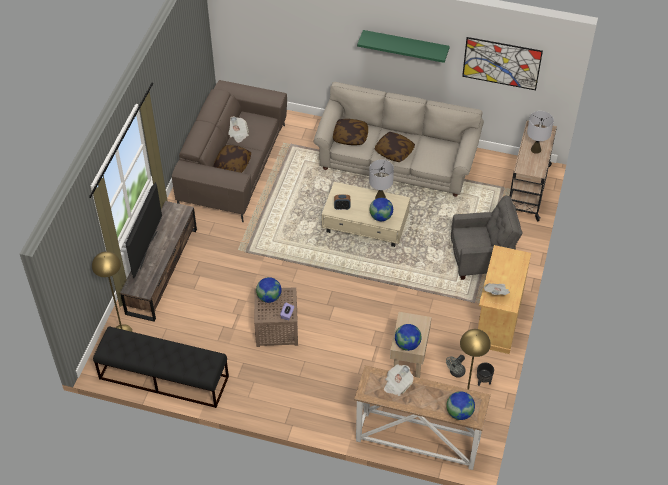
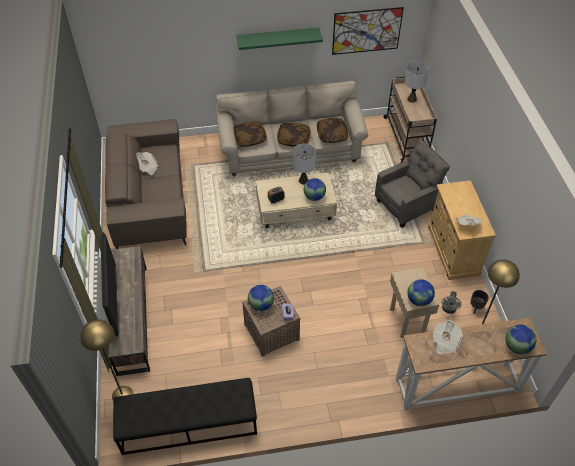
camera: 25 degrees left, 0 degrees up
pillow [214,145,251,173] -> pillow moved to [317,118,348,143]

